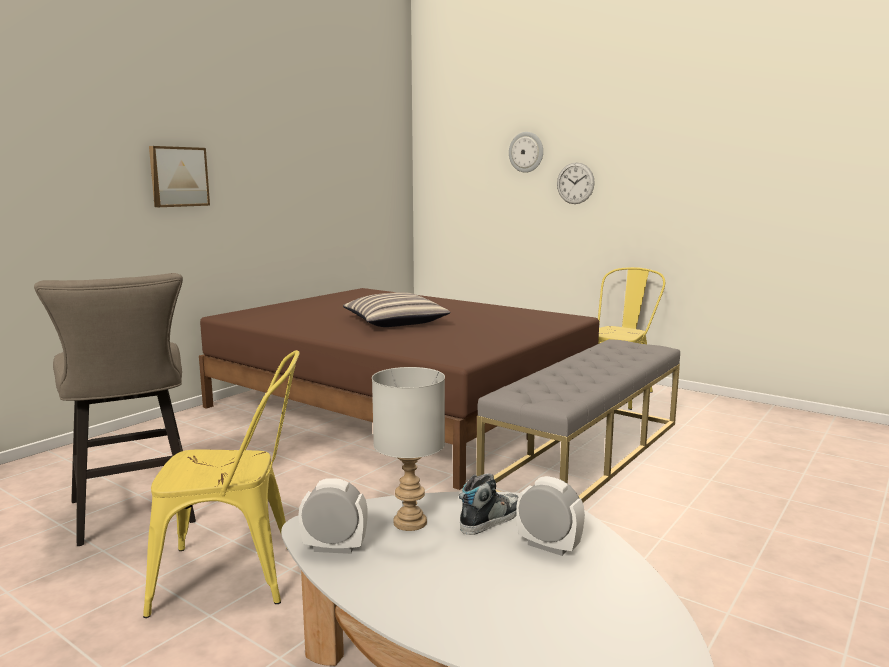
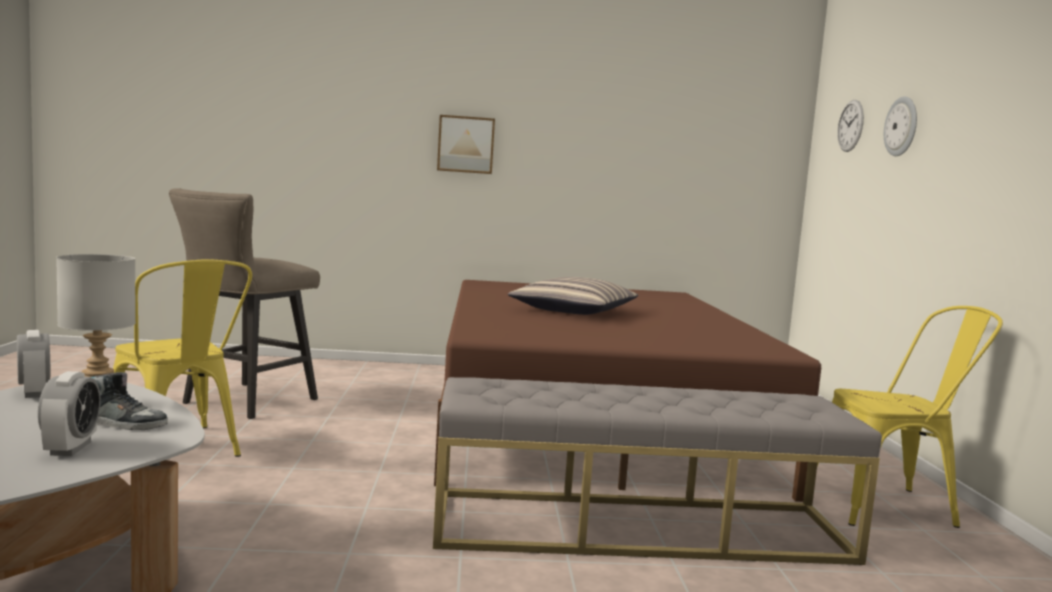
camera: 50 degrees right, 5 degrees down
wall clock [557,162,595,204] -> wall clock moved to [837,100,864,152]

